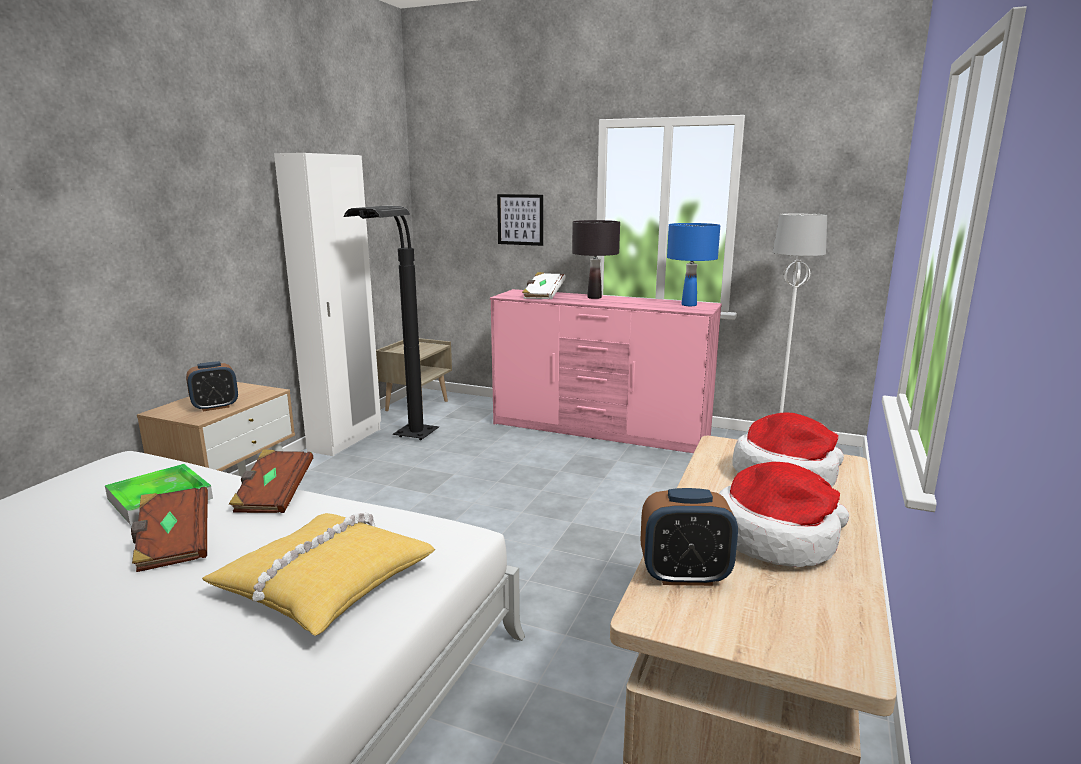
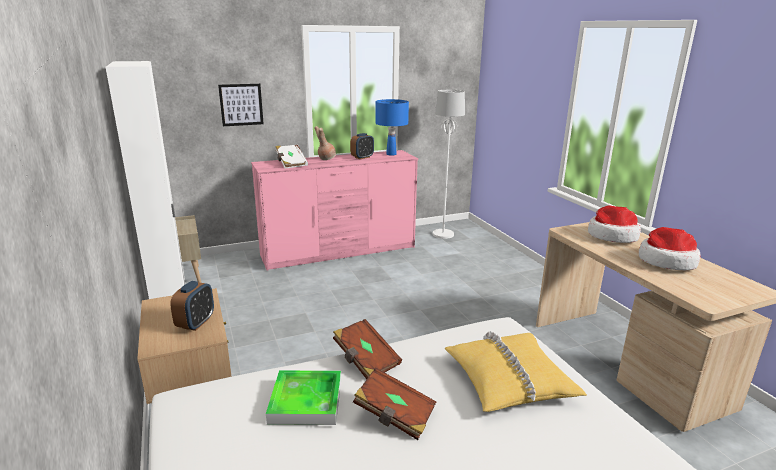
camera: 45 degrees left, 5 degrees up
black floor lamp [344,206,439,440] -> none
black table lamp [572,220,620,299] -> brown vase [314,126,336,160]
alarm clock [641,488,738,586] -> alarm clock moved to [350,133,374,159]

